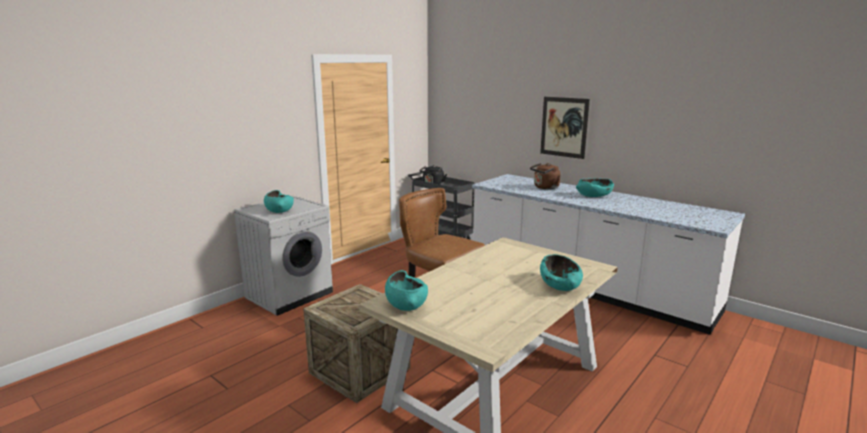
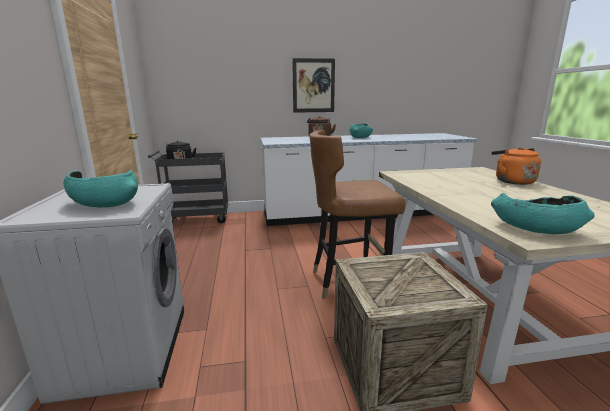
camera: 50 degrees left, 0 degrees up
turquoise bowl [540,254,583,291] -> orange kettle [492,147,541,185]

